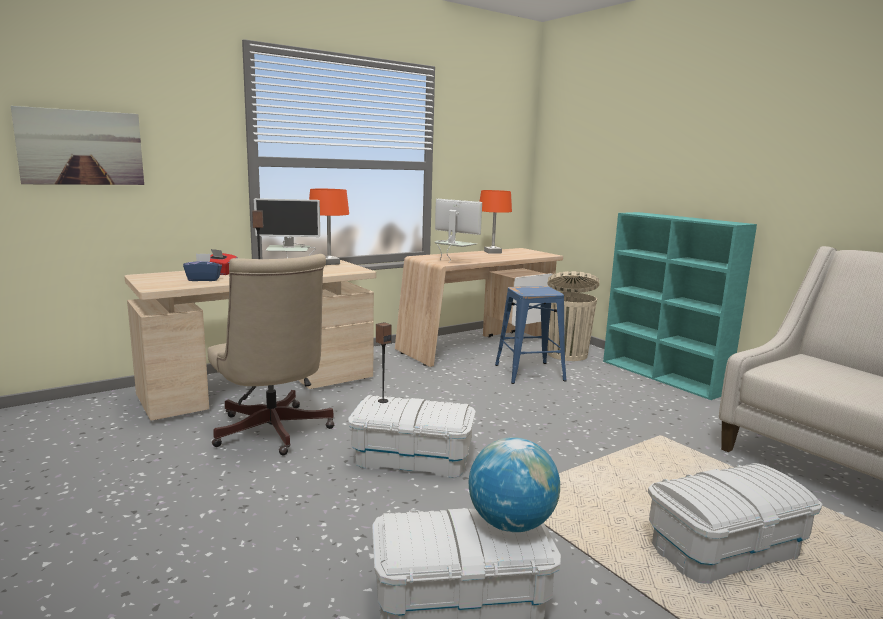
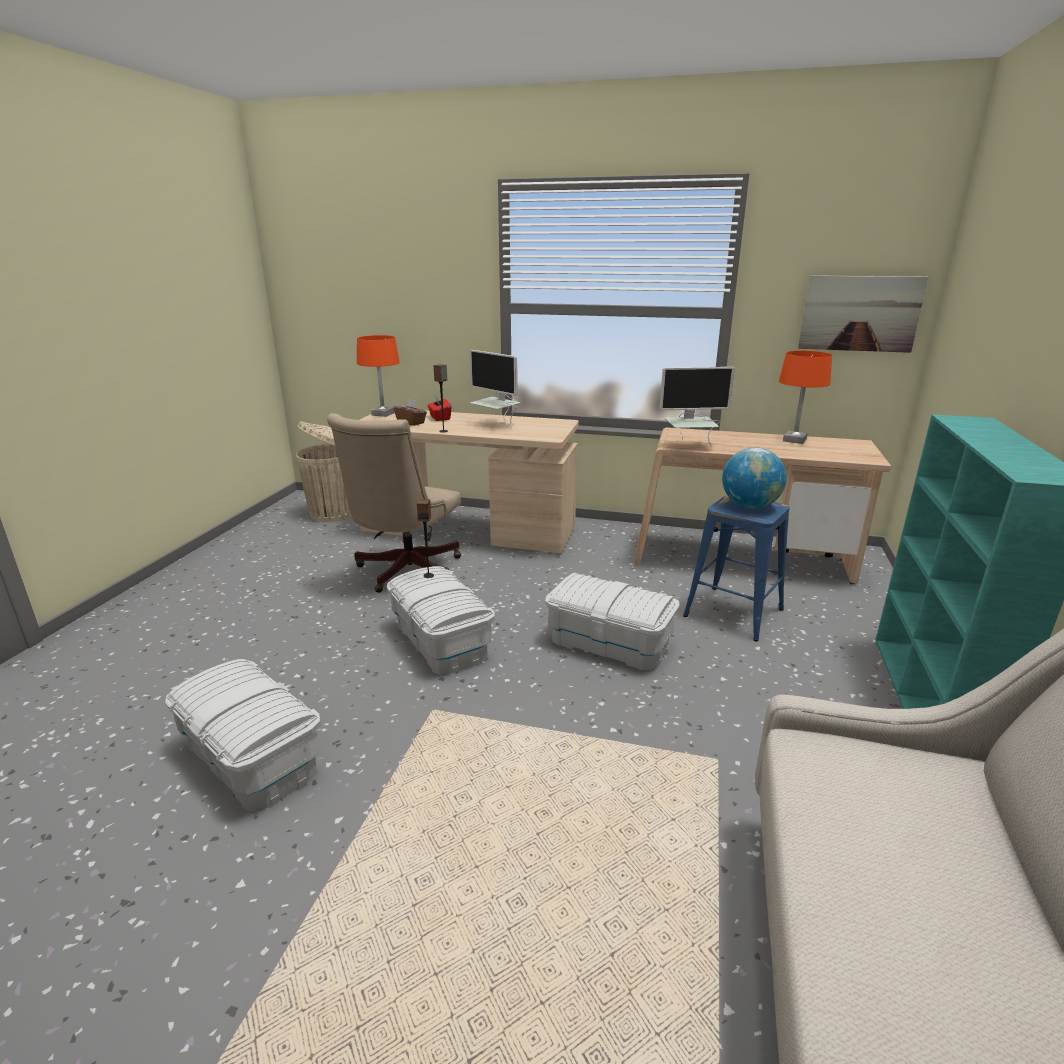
camera: 50 degrees right, 10 degrees up
picture [11,106,144,185] -> picture moved to [798,275,928,353]
blue tissue box [183,254,222,281] -> brown tissue box [394,398,427,426]
orange table lamp [309,189,349,265] -> orange table lamp moved to [357,335,400,417]
monitor [435,199,482,262] -> monitor turned 90 degrees clockwise [659,367,735,445]
globe [469,437,560,532] -> globe moved to [722,448,787,509]
beige trash can [547,271,599,361] -> beige trash can moved to [296,421,352,522]
white storage box [648,463,822,584] -> white storage box moved to [545,573,680,671]

